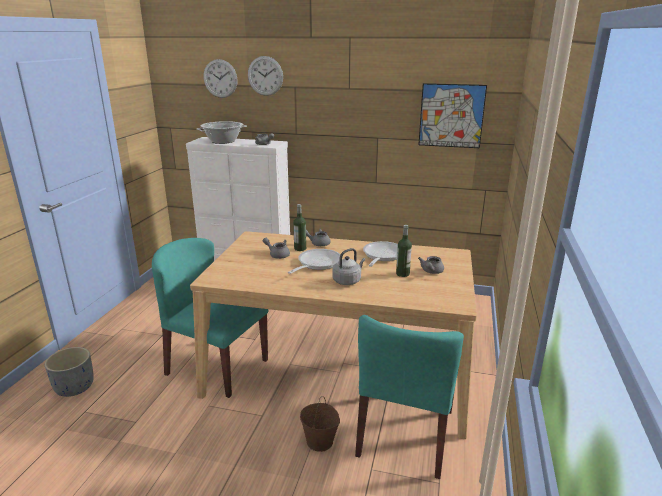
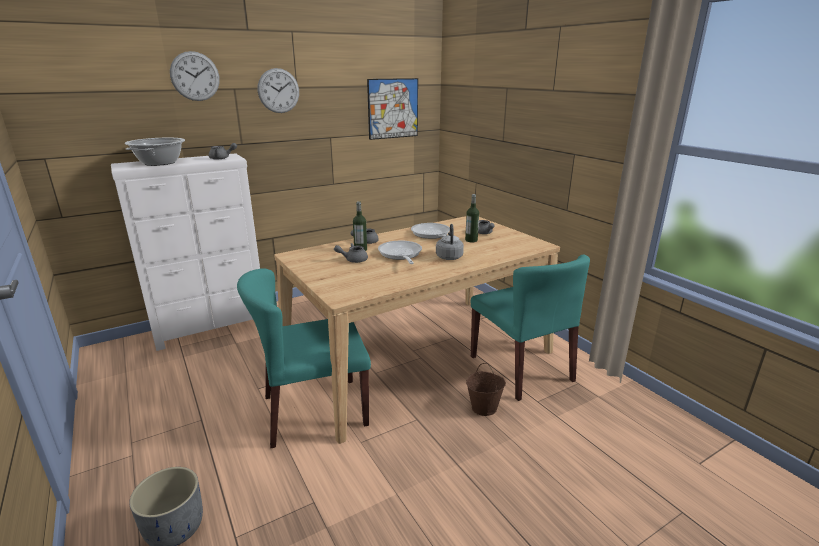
camera: 45 degrees left, 0 degrees up
wall clock [204,59,238,98] -> wall clock moved to [258,68,299,113]

